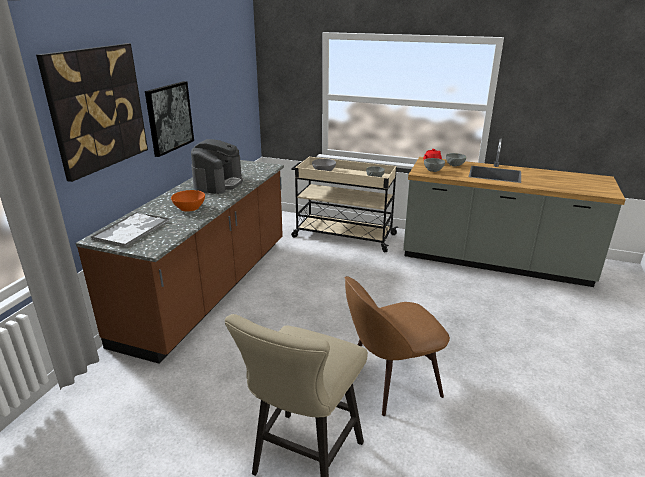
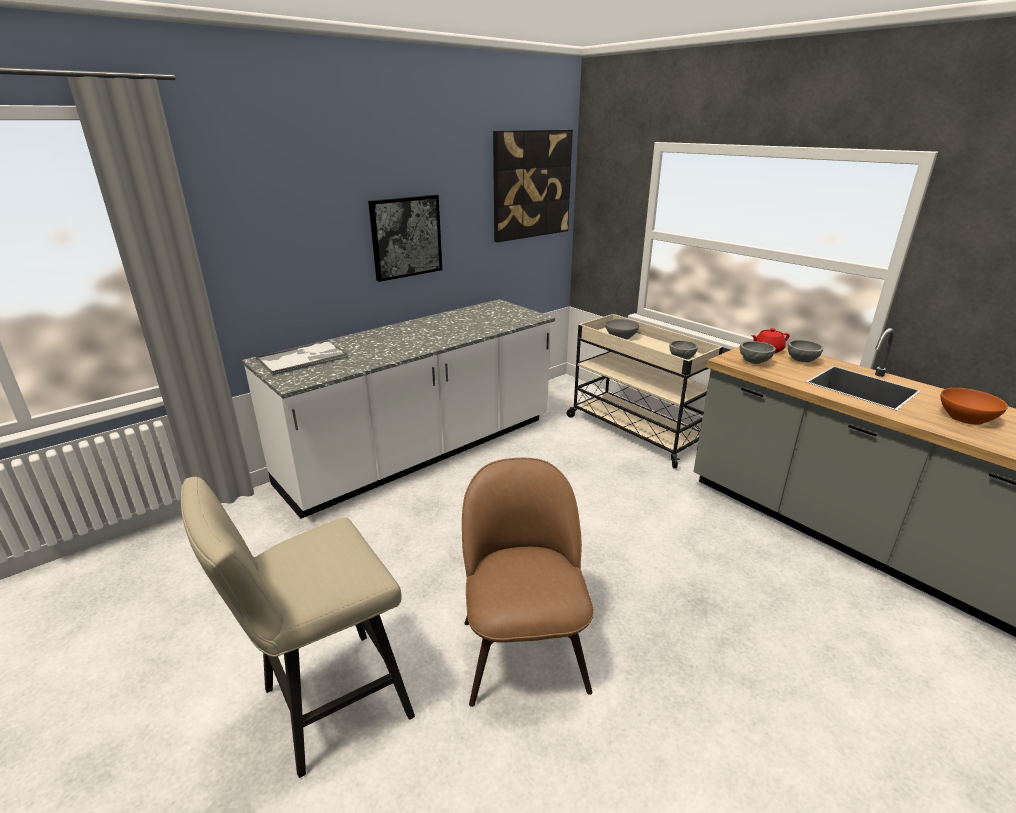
camera: 30 degrees right, 0 degrees up
picture [36,43,148,182] -> picture moved to [493,130,573,242]
brown counter [75,160,284,364] -> white counter [242,299,555,519]
orange bowl [171,190,205,212] -> orange bowl moved to [941,388,1008,425]
coffee machine [191,139,243,194] -> none
brown chair [345,276,450,416] -> brown chair turned 75 degrees clockwise [462,458,594,707]

